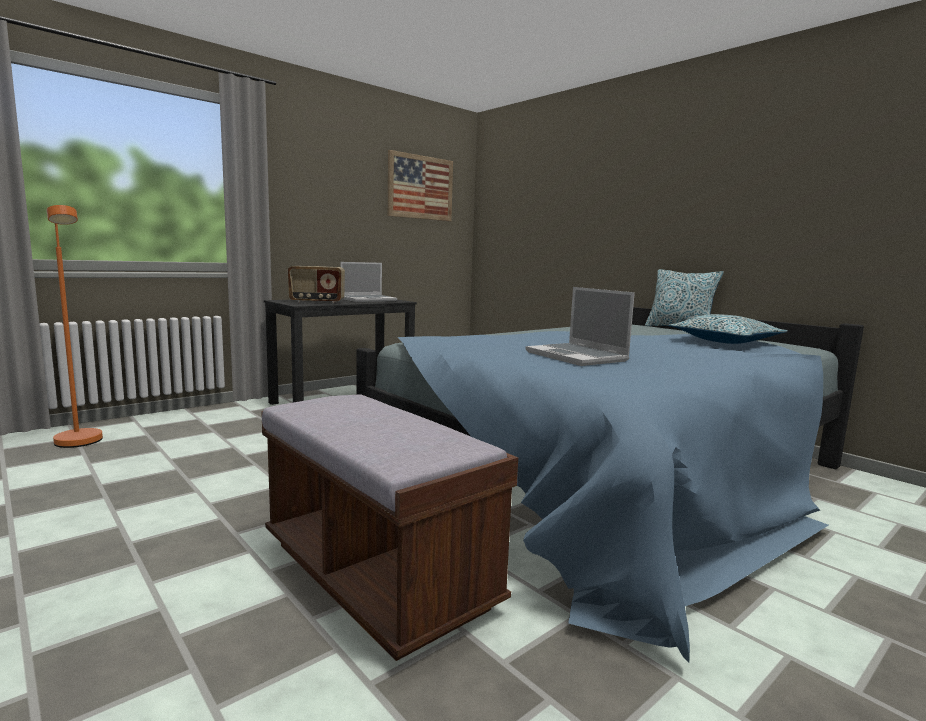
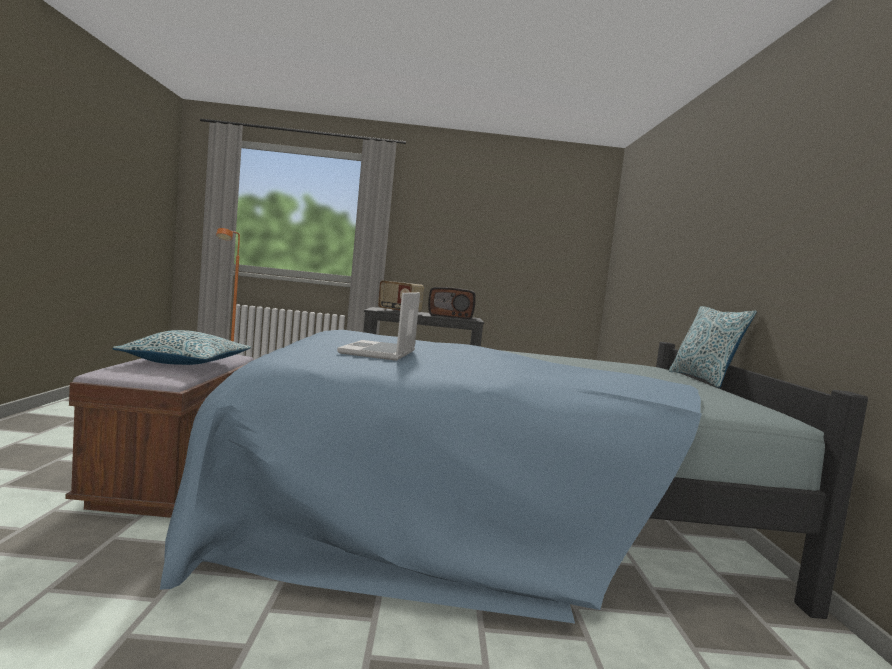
camera: 40 degrees right, 5 degrees down
laptop [341,262,397,302] -> radio [428,287,476,320]
picture [388,150,453,221] -> none
pillow [668,314,787,344] -> pillow moved to [112,330,251,365]

